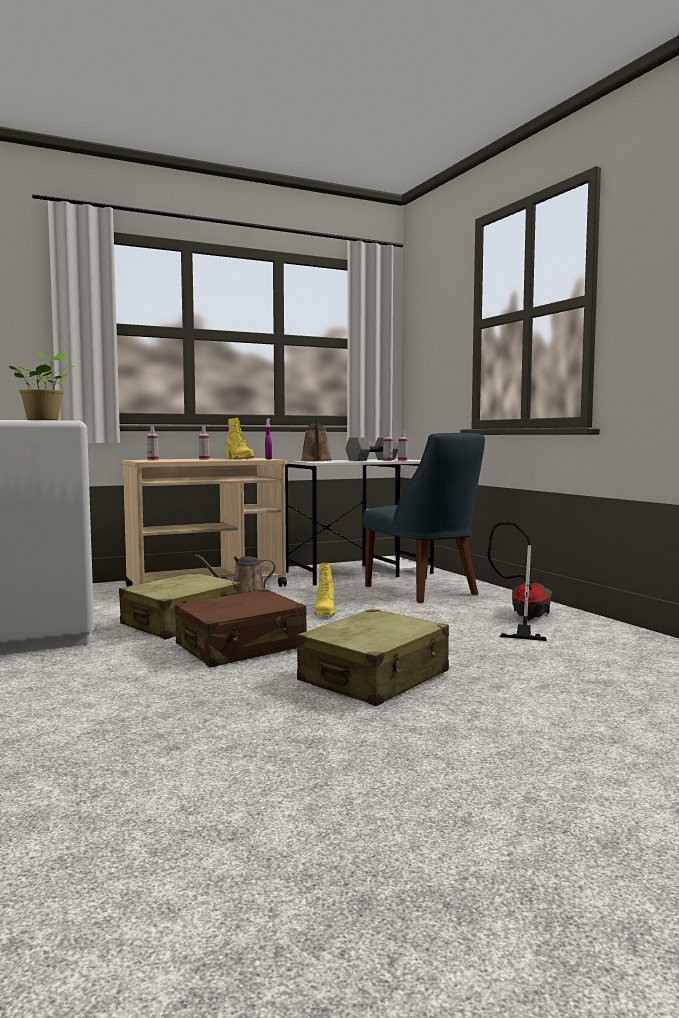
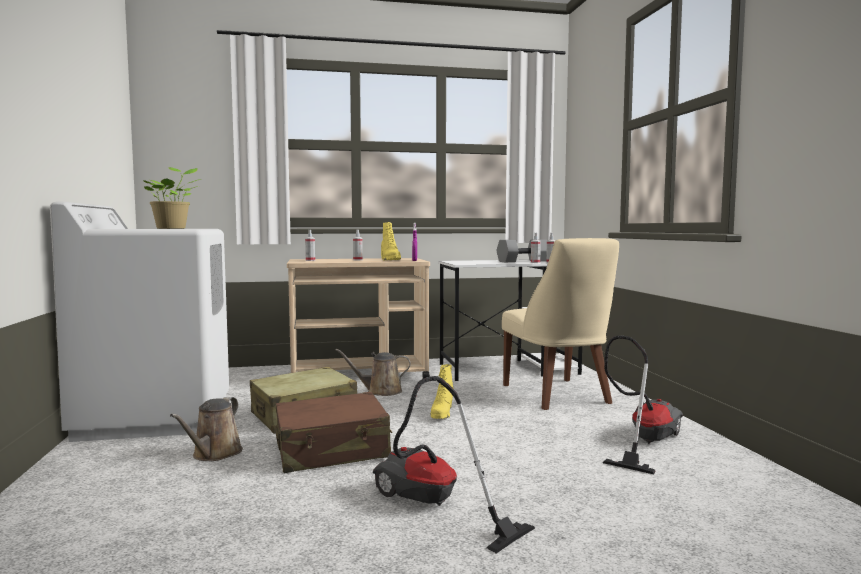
camera: 15 degrees right, 0 degrees up
beige suitcase [297,609,449,706] -> vacuum cleaner [373,376,535,553]
brown watering can [301,419,332,461] -> brown watering can moved to [170,397,243,461]
blue chair [363,433,485,603] -> beige chair [502,238,619,410]

